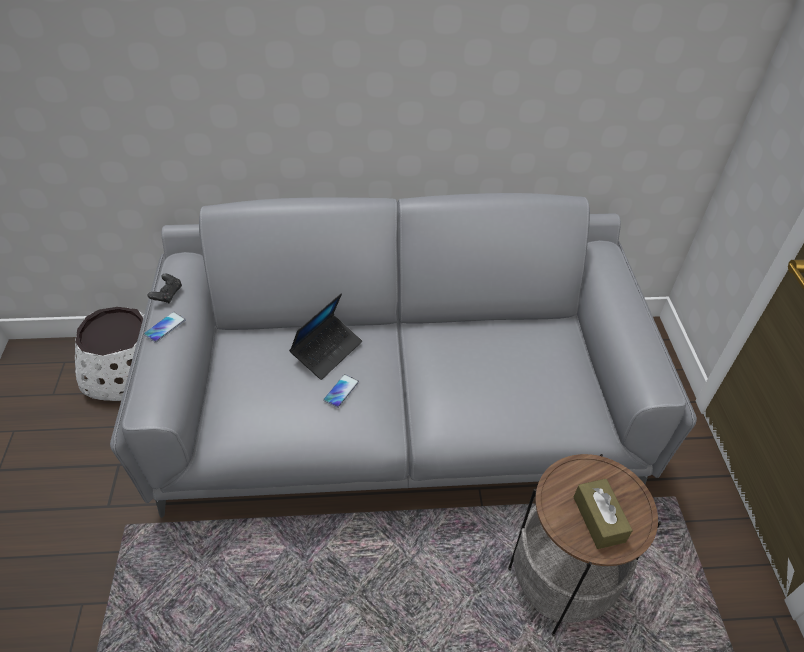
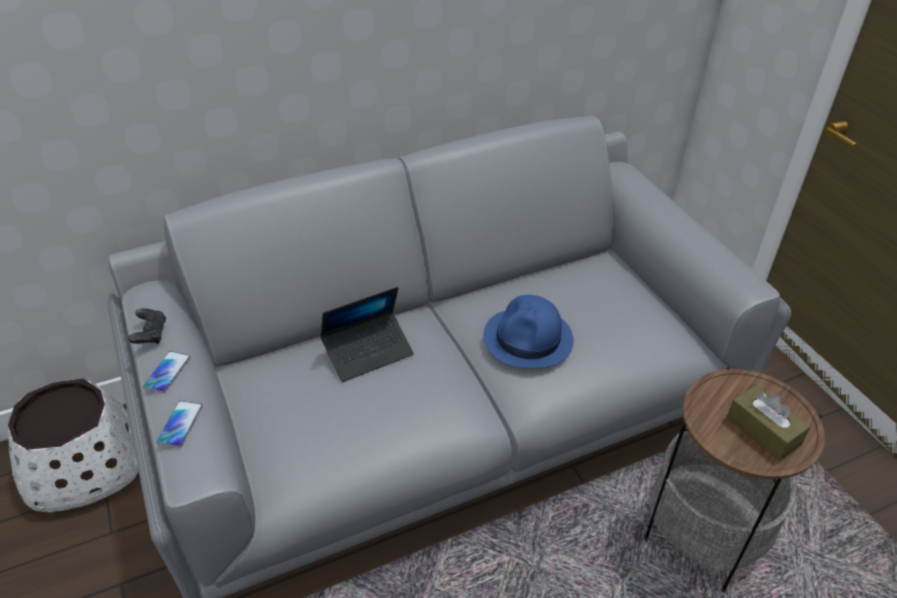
camera: 20 degrees left, 5 degrees down
laptop [289,293,362,380] -> laptop turned 45 degrees clockwise [320,287,414,382]
phone [323,374,359,408] -> phone moved to [156,401,203,448]
none -> blue hat [483,295,574,368]

